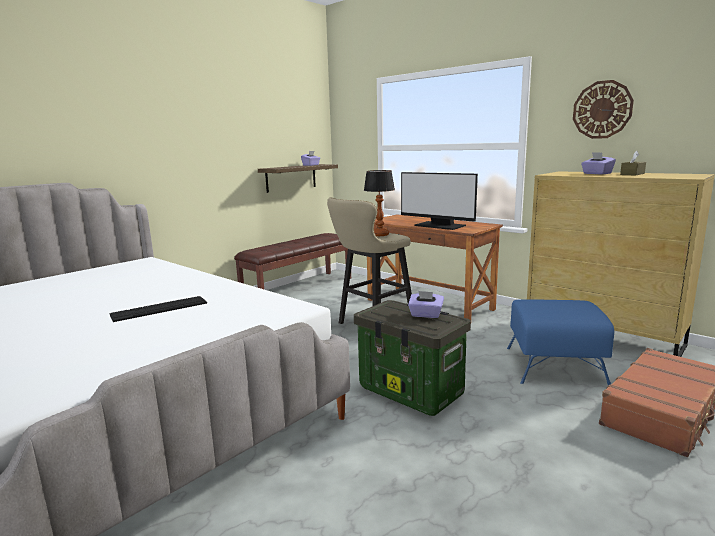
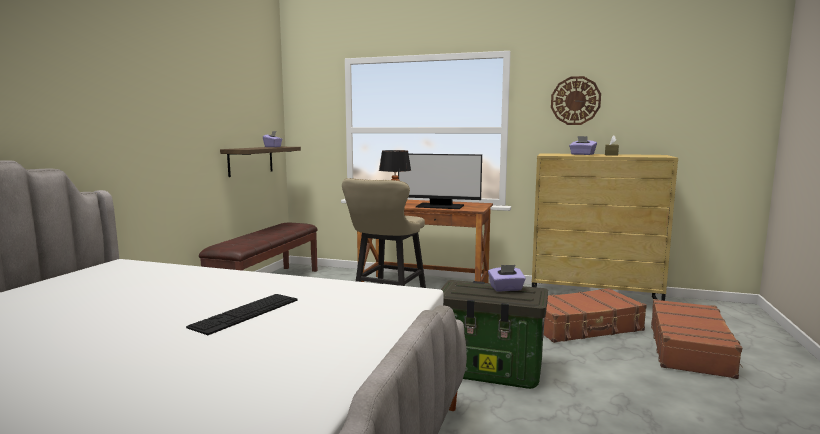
camera: 25 degrees left, 5 degrees down
blue ottoman [507,299,614,386] -> brown suitcase [544,288,647,343]

